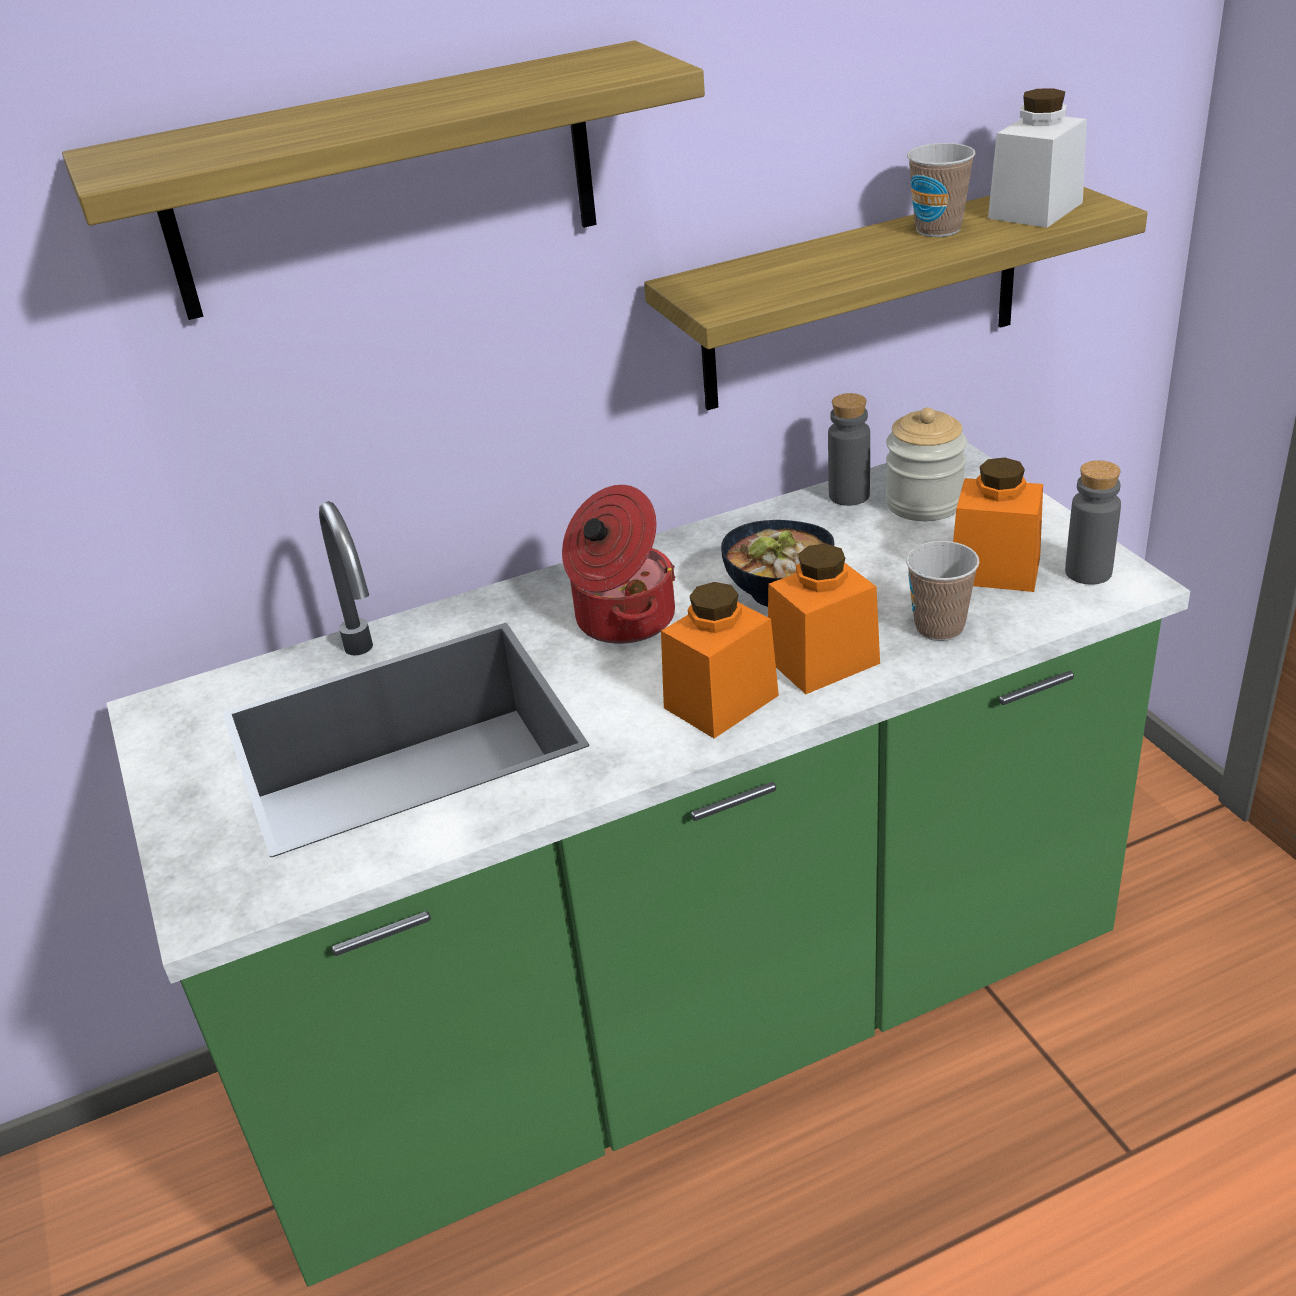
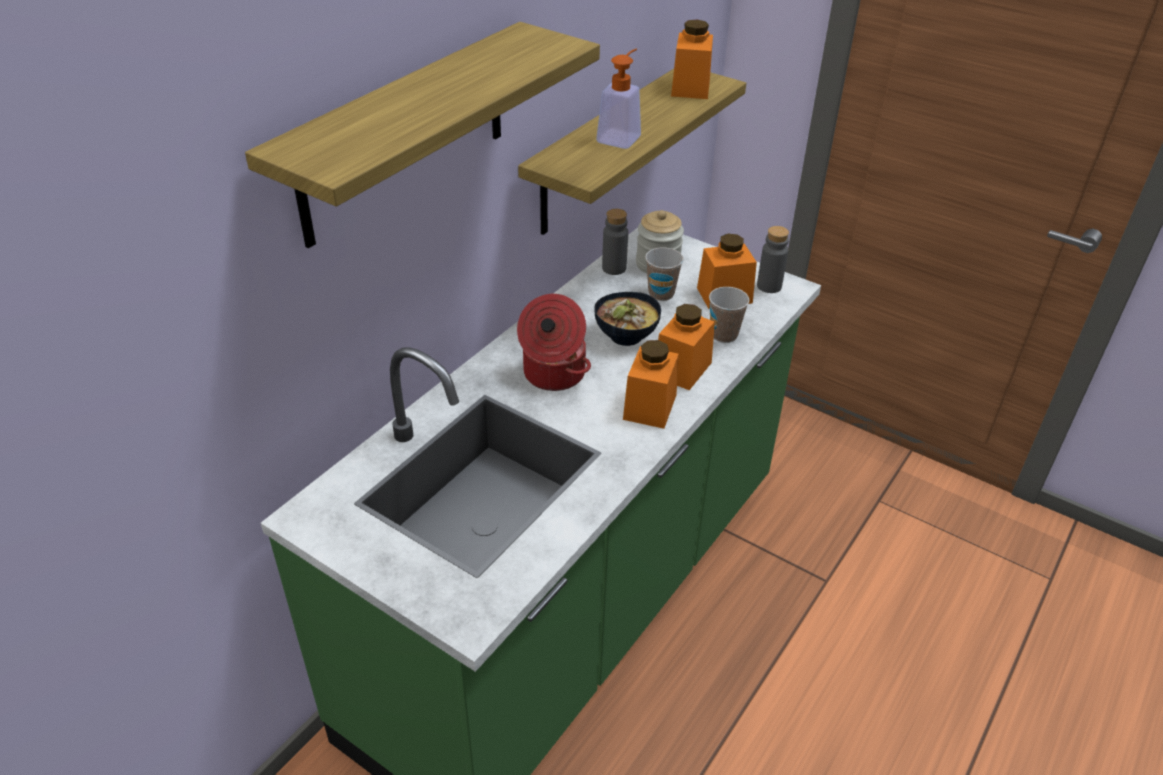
camera: 35 degrees left, 5 degrees up
cup [907,143,975,237] -> cup moved to [645,247,684,301]
white jar [988,88,1087,228] -> orange jar [671,20,713,99]
none -> soap dispenser [596,48,641,149]

